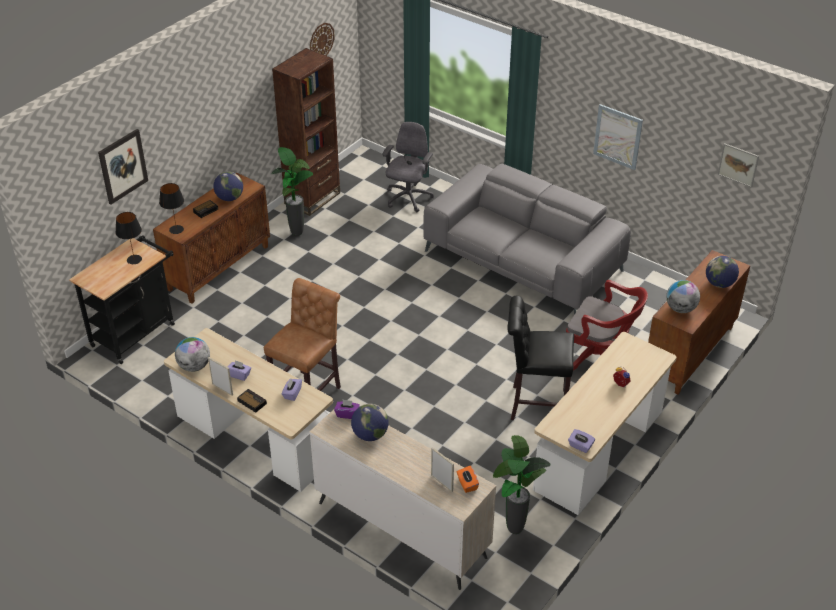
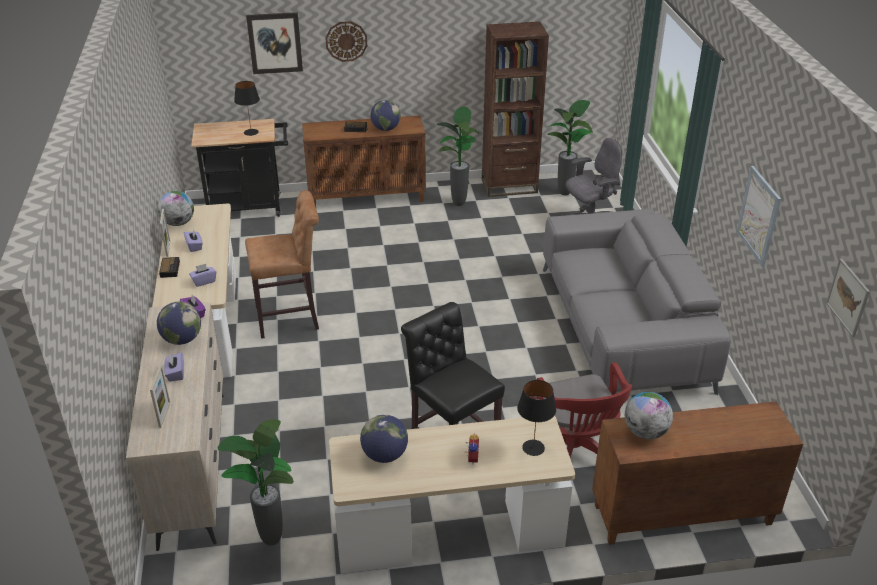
camera: 45 degrees right, 5 degrees down
black table lamp [159,183,184,234] -> black table lamp moved to [517,380,556,456]
wall clock [310,23,335,56] -> wall clock moved to [325,21,367,62]
orange tissue box [457,466,479,493] -> none
purple tissue box [568,429,595,453] -> purple tissue box moved to [164,352,184,381]
globe [706,256,739,288] -> globe moved to [360,414,408,463]
none -> potted plant [547,100,593,195]

